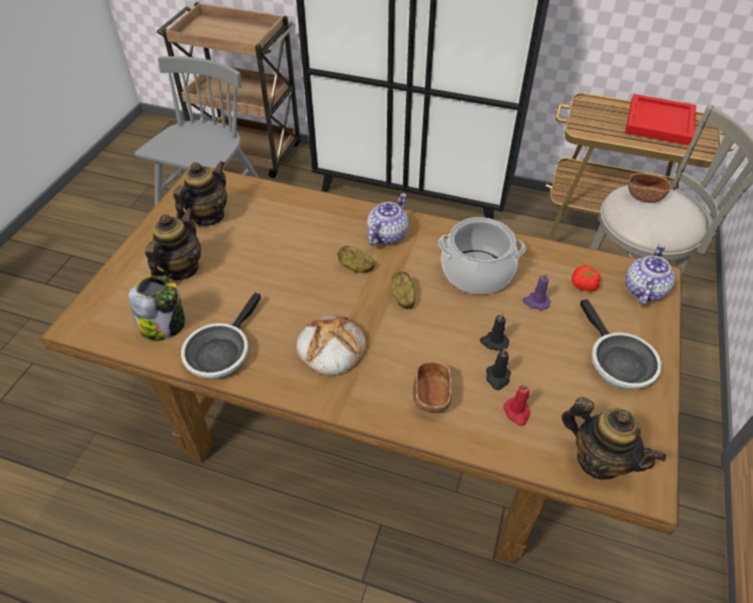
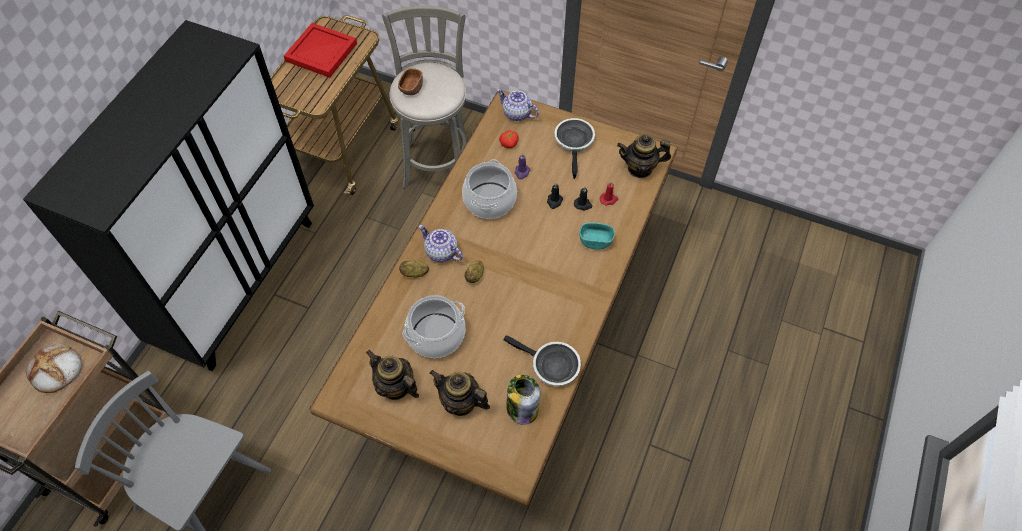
camera: 85 degrees left, 10 degrees up
bread [296,315,366,376] -> bread moved to [26,344,82,393]
potato [391,272,415,309] -> potato moved to [399,261,429,278]
brown bowl [413,361,452,413] -> turquoise bowl [579,222,615,249]
teapot [562,397,666,480] -> teapot turned 135 degrees counterclockwise [617,135,671,178]
frying pan [580,299,662,389] -> frying pan turned 75 degrees counterclockwise [554,118,595,179]
none -> cooking pot [402,295,465,358]

